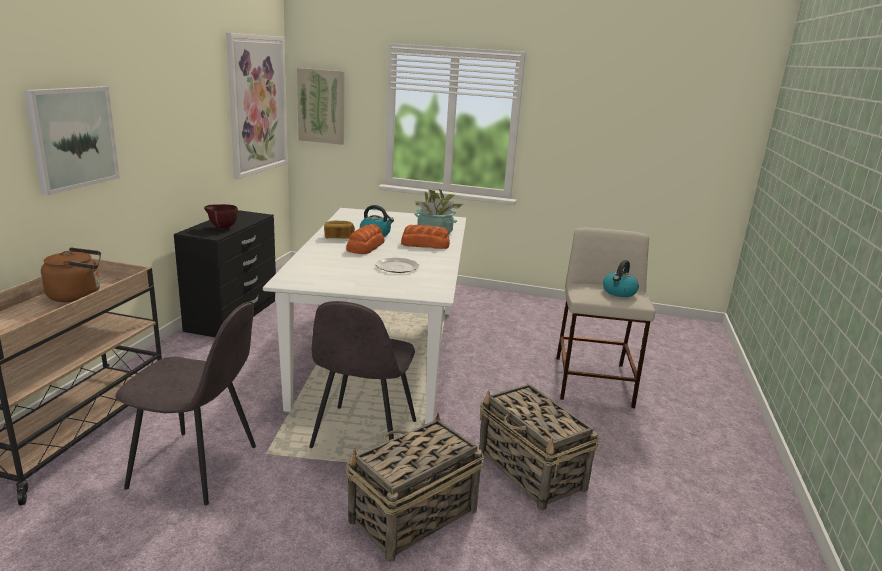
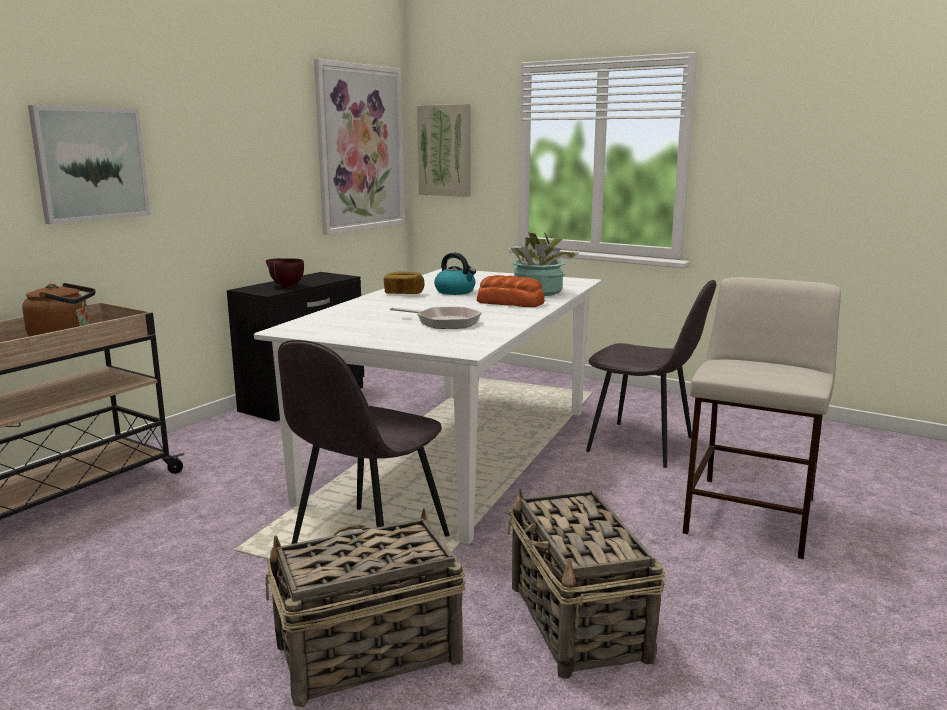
camera: 20 degrees right, 5 degrees down
grey chair [115,302,256,505] -> grey chair moved to [586,280,716,468]
bread [346,224,385,254] -> none
plate [376,258,420,273] -> frying pan [390,307,482,329]
kettle [603,260,639,297] -> none

